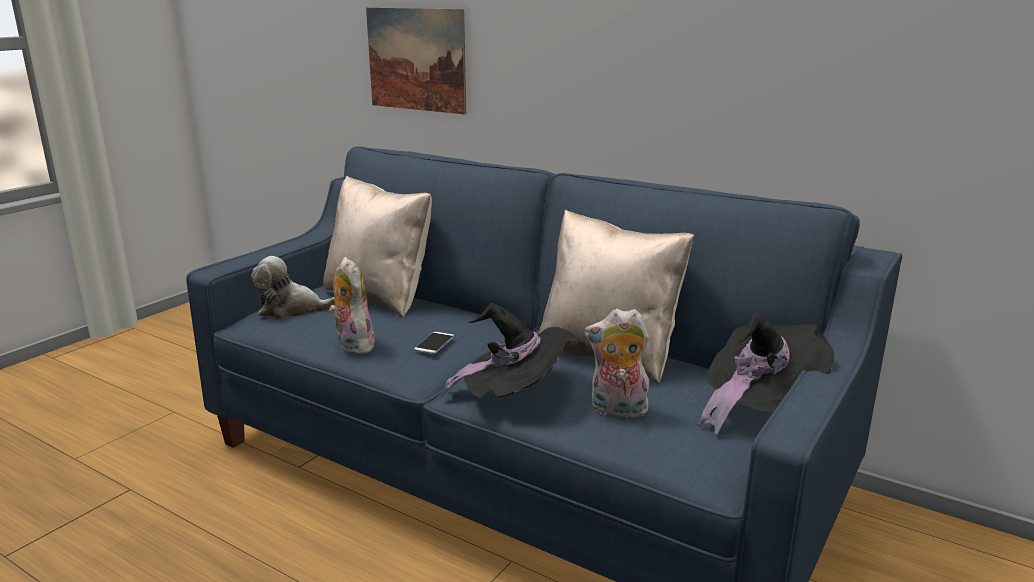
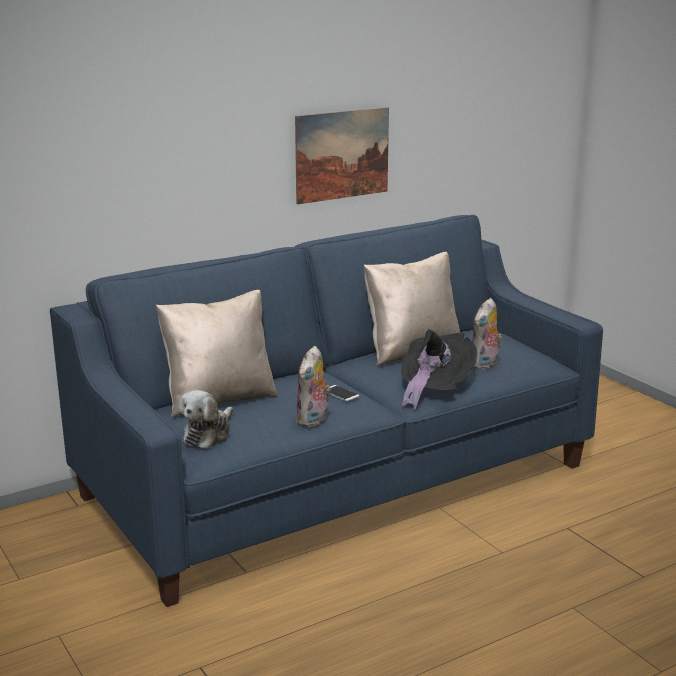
camera: 65 degrees left, 0 degrees up
plush toy [329,257,376,354] -> plush toy turned 60 degrees counterclockwise [296,346,331,427]
picture [366,7,466,115] -> picture moved to [295,107,389,204]
black hat [697,314,834,435] -> none

